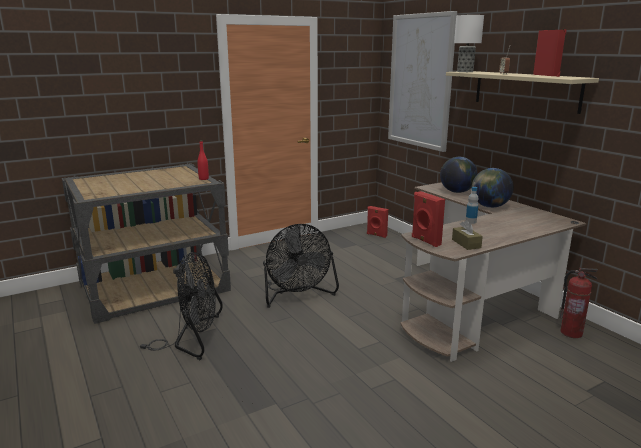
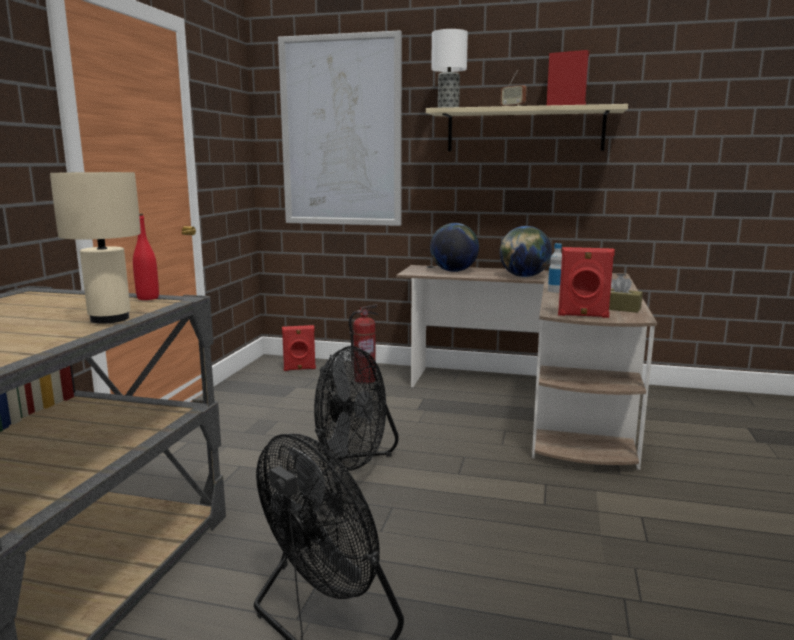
camera: 45 degrees left, 5 degrees down
fire extinguisher [560,268,598,338] -> fire extinguisher moved to [349,304,378,384]
none -> beige table lamp [50,172,141,324]

